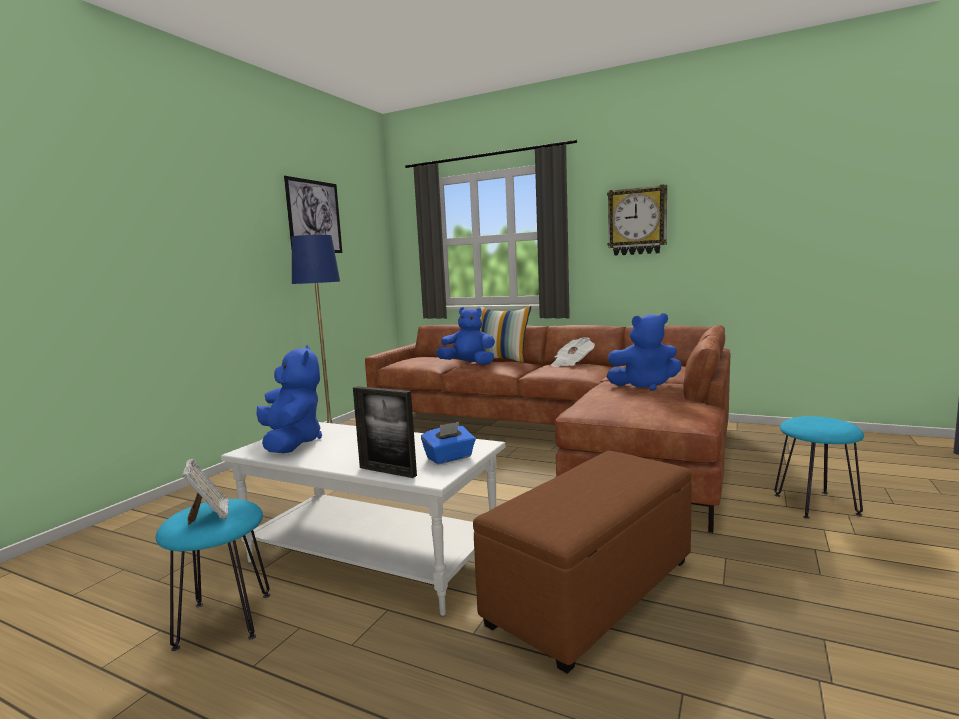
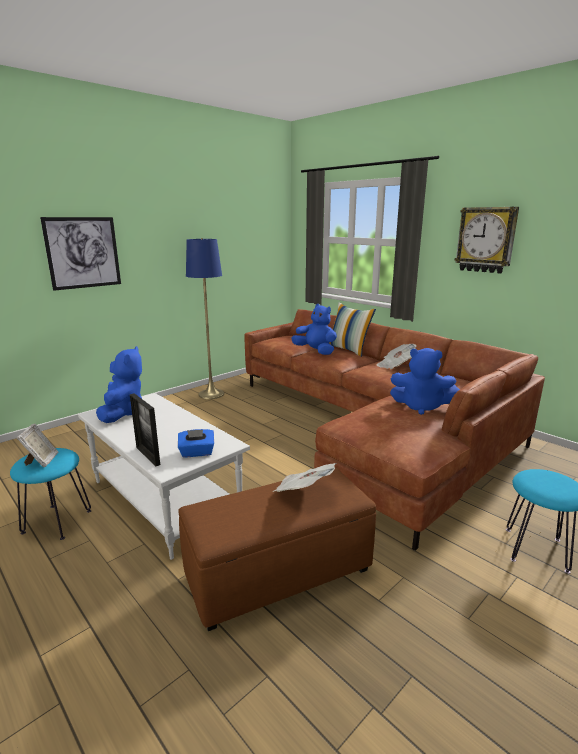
camera: 20 degrees right, 10 degrees up
picture [284,176,342,253] -> picture moved to [40,217,121,291]
none -> newspaper [273,463,337,492]

